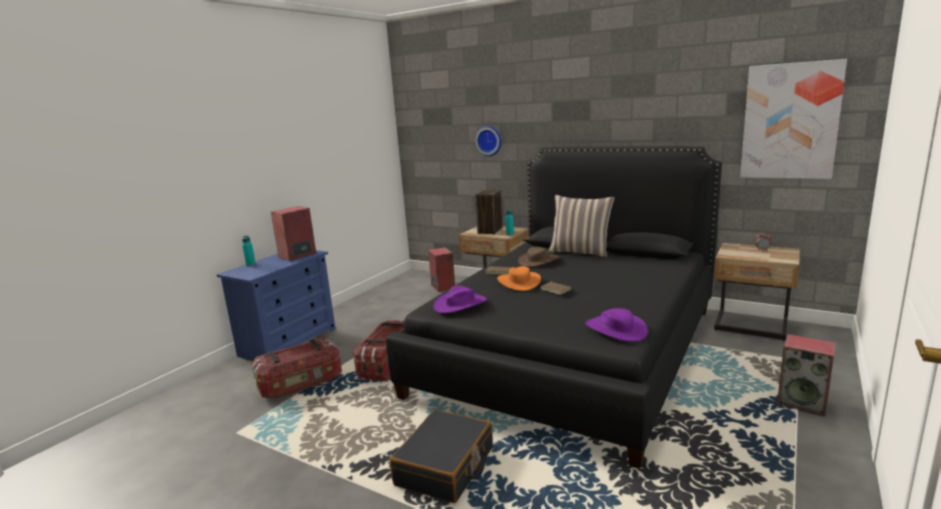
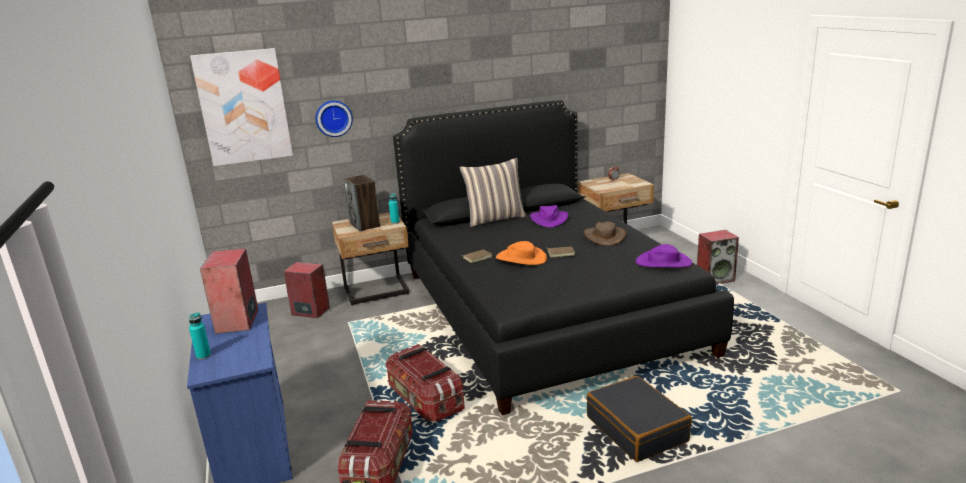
camera: 50 degrees left, 5 degrees up
purple hat [433,285,487,313] -> purple hat moved to [530,205,568,227]
brown hat [518,247,560,267] -> brown hat moved to [584,222,626,246]
picture [740,59,847,179] -> picture moved to [190,48,293,166]

